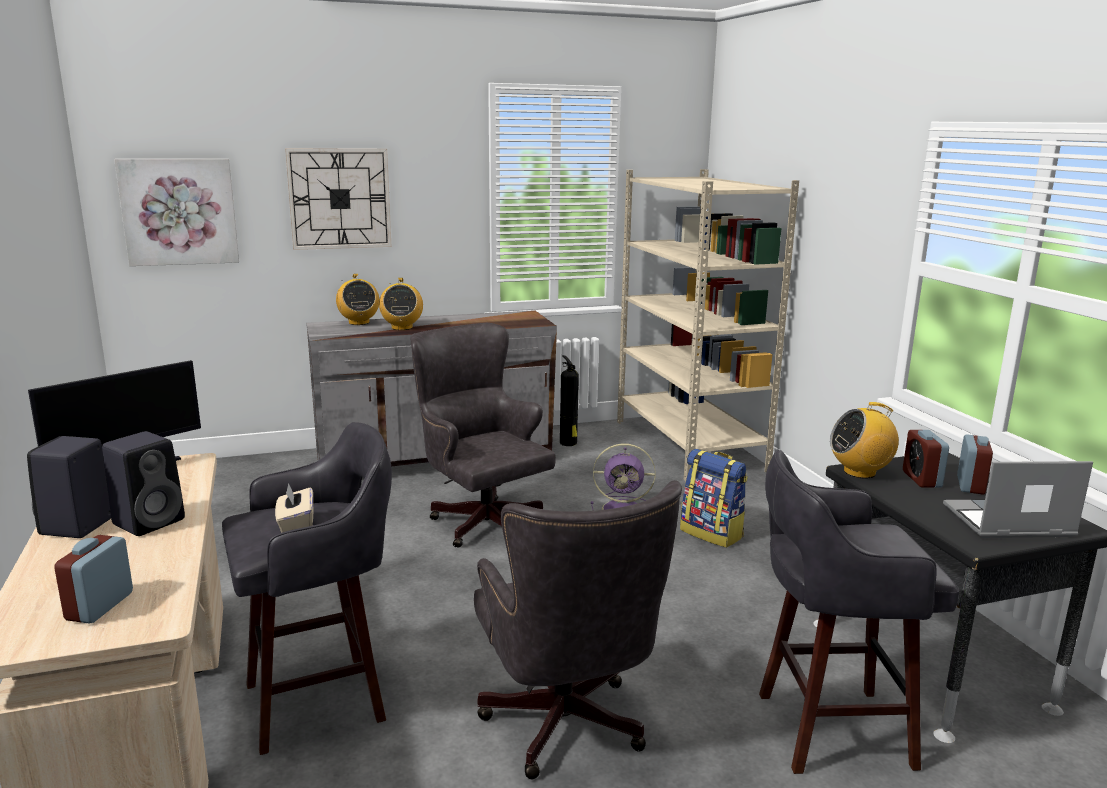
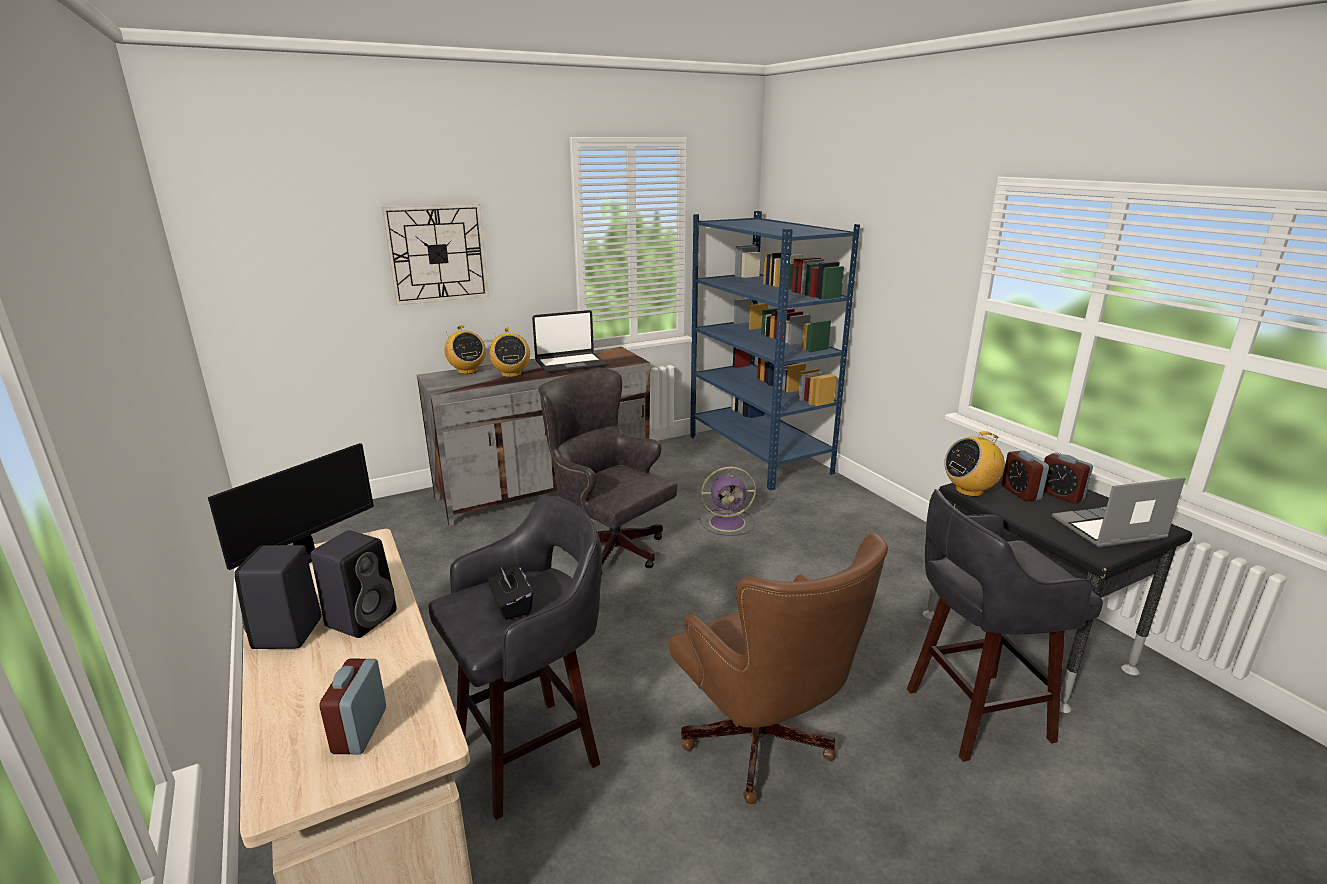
camera: 10 degrees left, 5 degrees up
picture [114,159,239,266] -> none
beige tissue box [275,483,313,533] -> black tissue box [488,566,533,620]
grey office chair [474,480,682,779] -> brown office chair [670,533,888,804]
fire extinguisher [560,355,579,446] -> none
beige bookcase [617,169,799,481] -> blue bookcase [690,211,860,491]
backpack [680,449,748,548] -> none
alarm clock [957,434,993,495] -> alarm clock turned 135 degrees clockwise [1044,452,1093,504]
none -> laptop [532,310,607,373]

